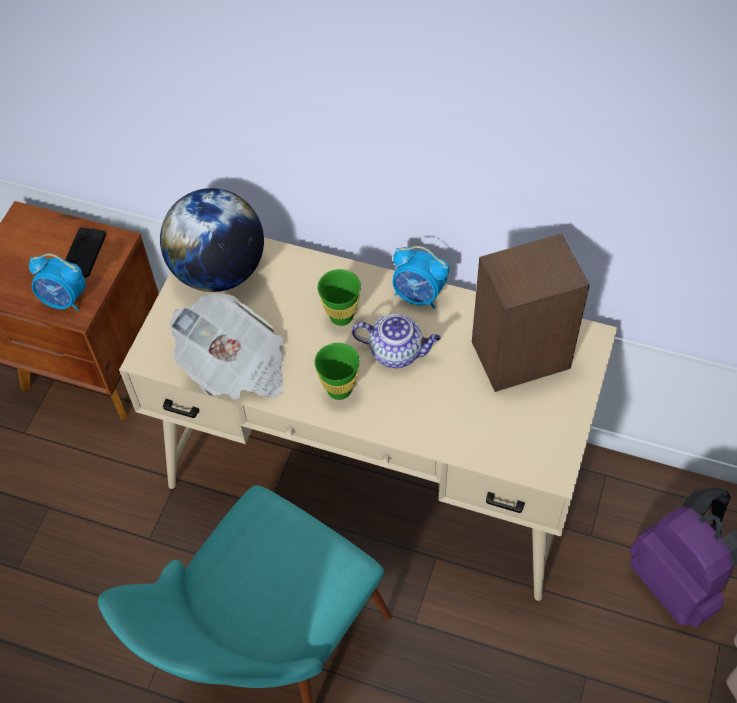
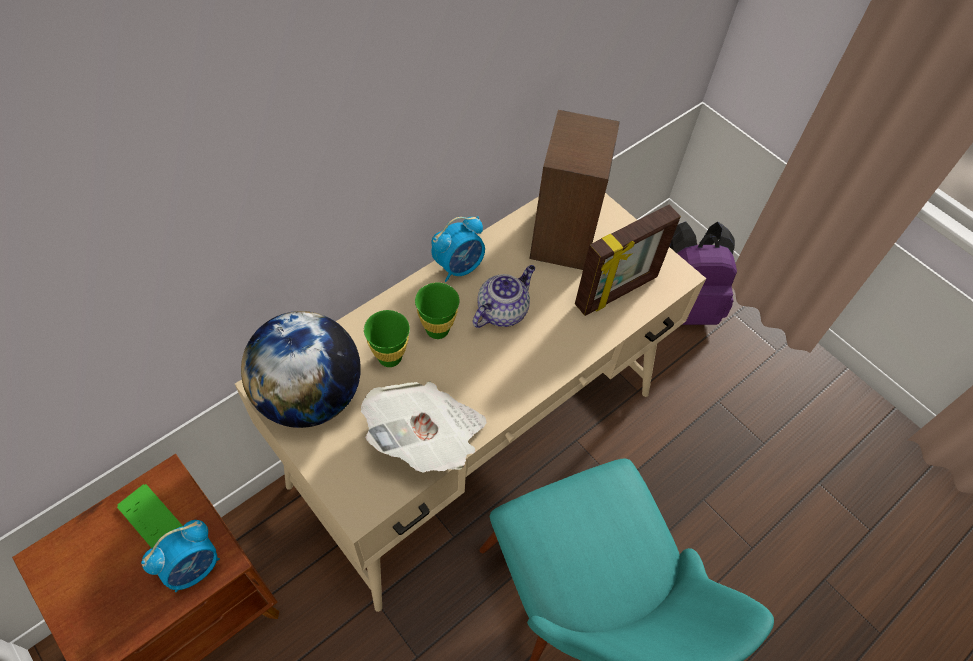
camera: 65 degrees left, 0 degrees up
black game controller [65,227,106,278] -> green game controller [117,484,183,548]
green cup [314,343,360,400] -> green cup moved to [364,310,410,367]
none -> picture frame [575,205,681,316]

